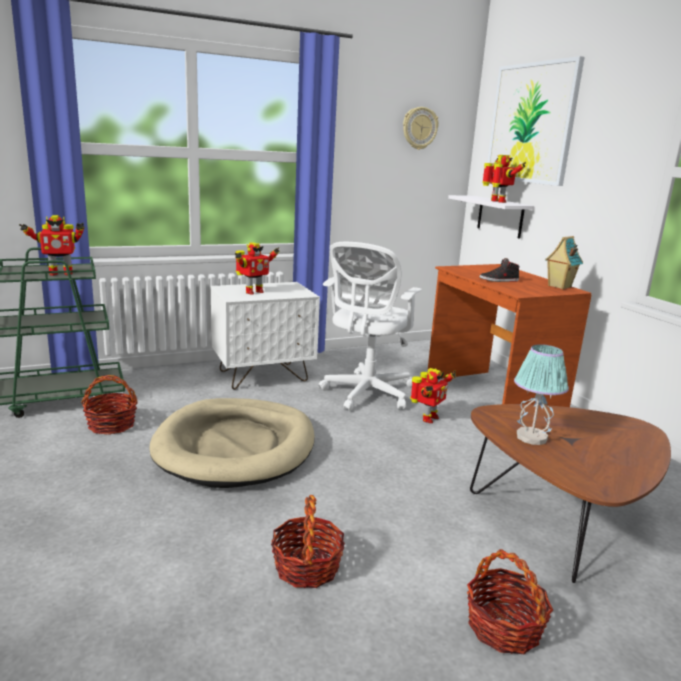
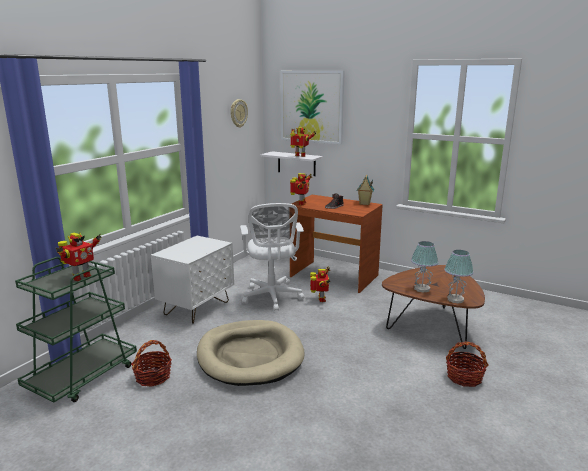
camera: 35 degrees left, 0 degrees up
toy robot [235,242,280,295] -> toy robot moved to [290,173,312,205]
basket [271,495,345,588] -> none
none -> table lamp [444,250,474,303]

